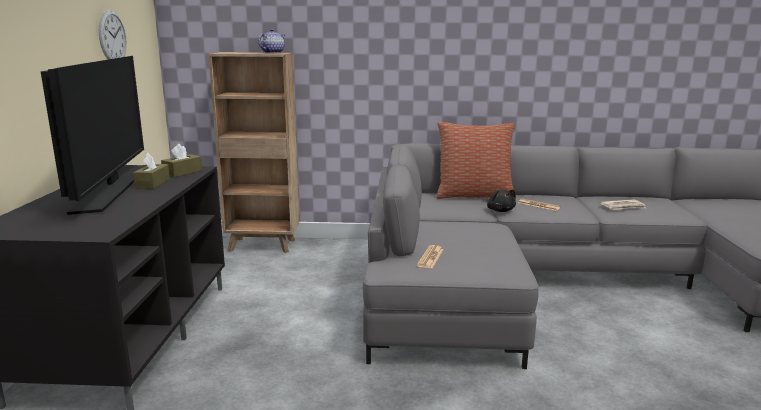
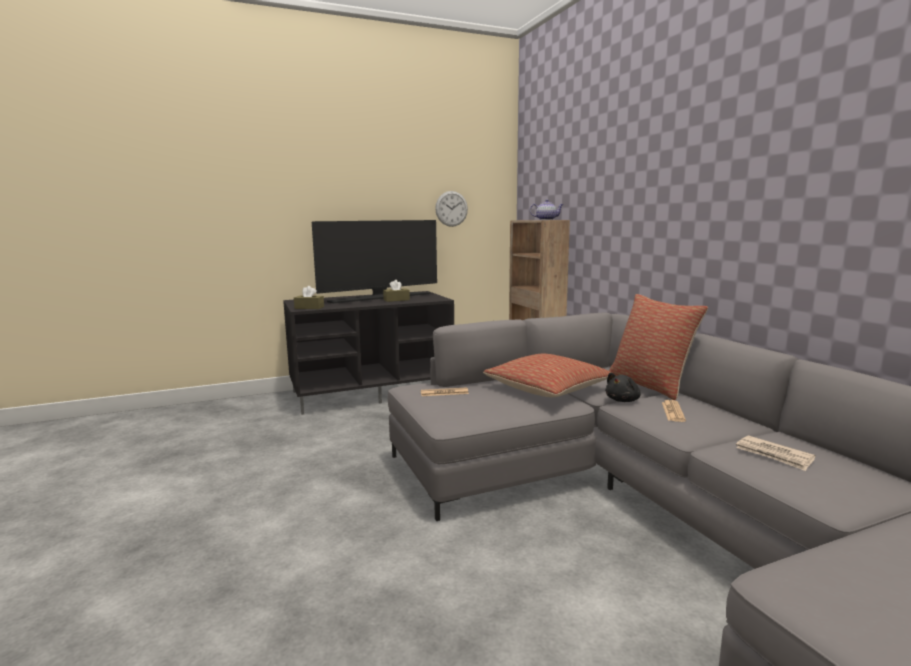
camera: 65 degrees right, 5 degrees down
brown tissue box [161,144,202,177] -> brown tissue box moved to [294,286,324,309]
none -> pillow [483,354,612,397]

